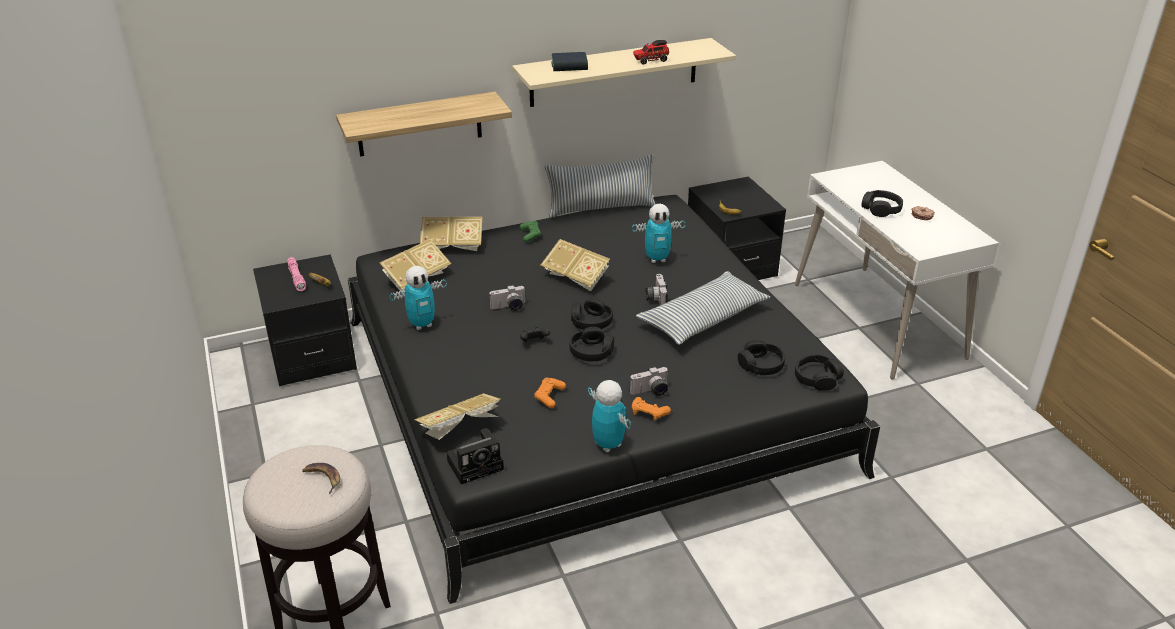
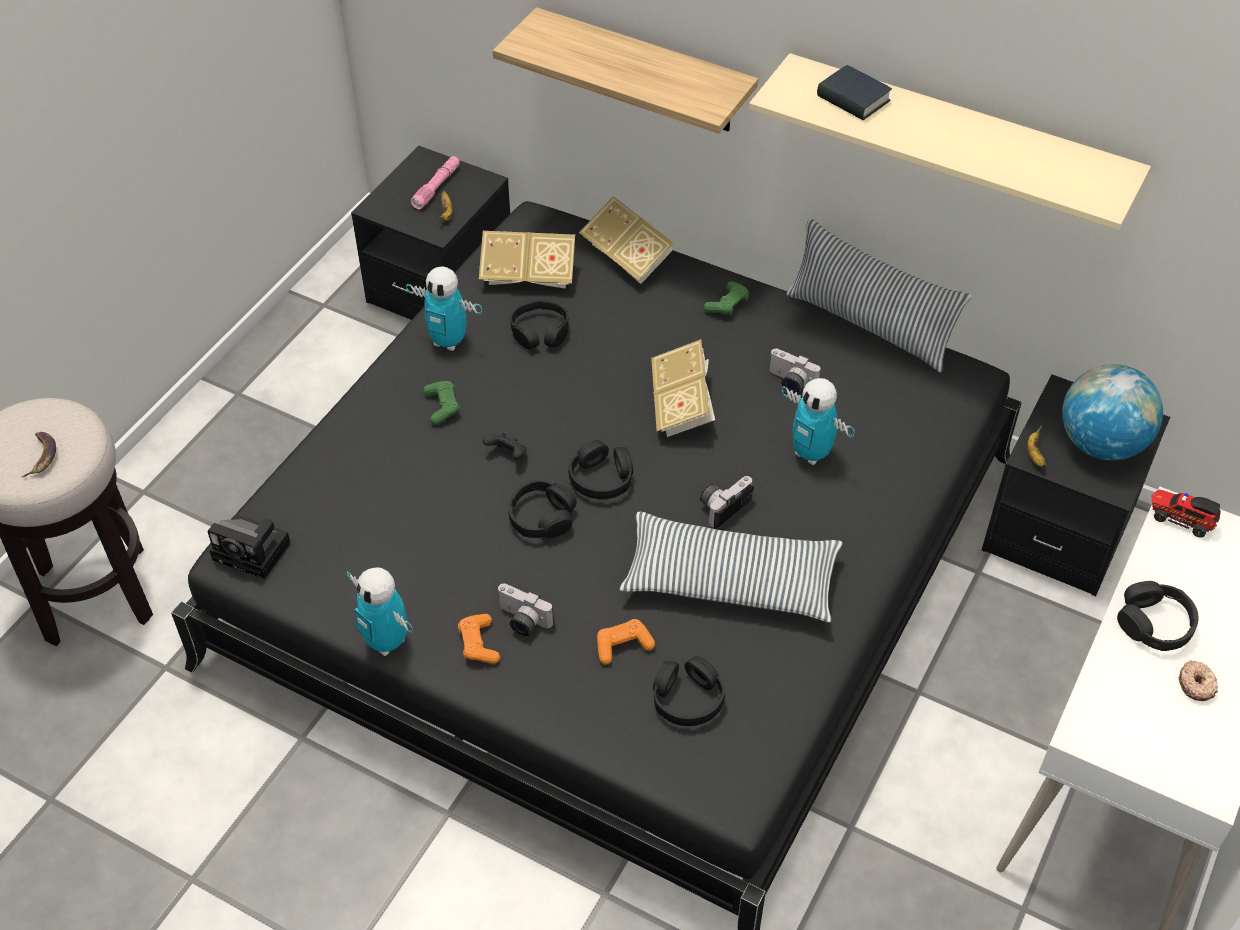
camera: 50 degrees right, 15 degrees up
book [414,393,501,440] -> none
camera [489,285,525,311] -> camera moved to [769,348,821,394]
orange game controller [534,378,566,408] -> orange game controller moved to [597,619,655,664]
toy robot [588,380,631,452] -> toy robot turned 120 degrees clockwise [346,567,413,656]
toy truck [633,40,669,65] -> toy truck moved to [1151,490,1221,538]
black headphones [795,354,844,391] -> black headphones moved to [510,299,568,349]
none -> green game controller [423,381,460,425]
none -> globe [1062,364,1163,460]

